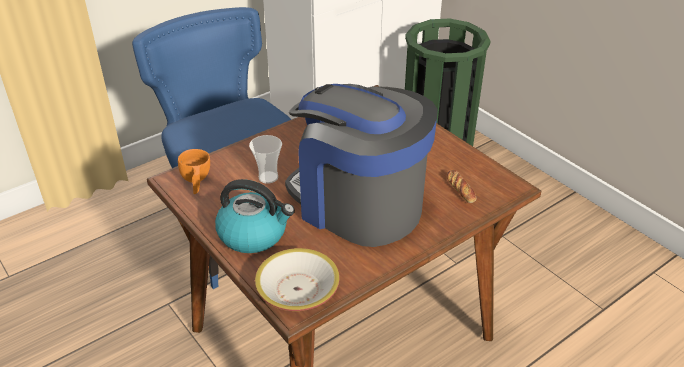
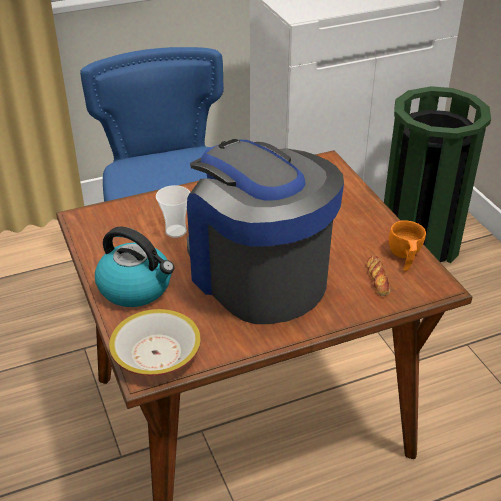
camera: 15 degrees right, 0 degrees up
orange cup [178,149,210,194] -> orange cup moved to [389,220,426,271]

